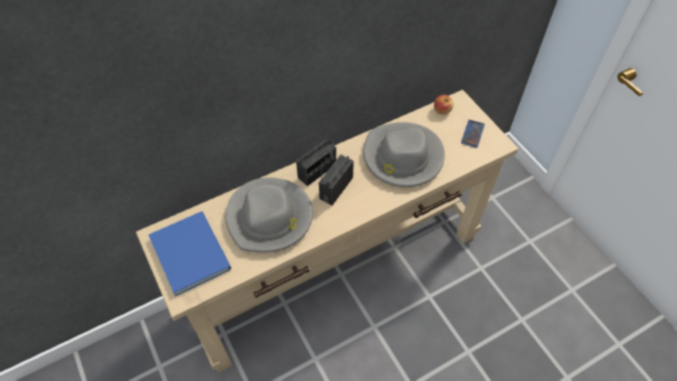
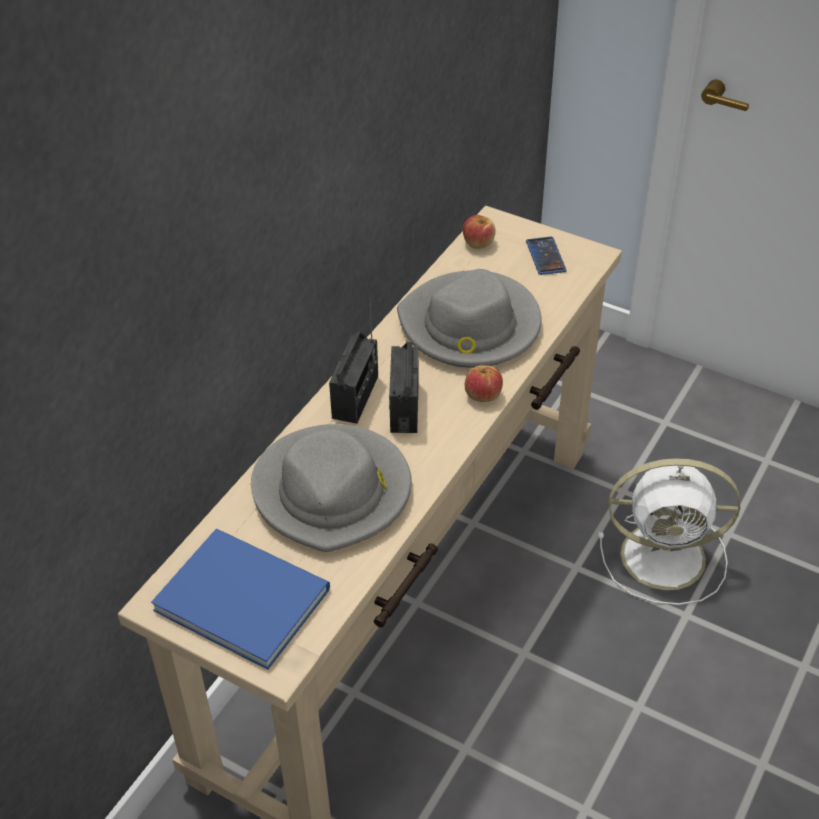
camera: 30 degrees left, 10 degrees down
none -> apple [465,365,503,402]
none -> white fan [598,458,740,605]

